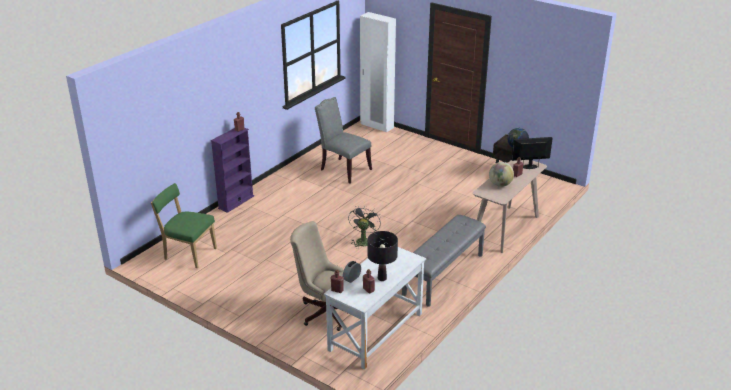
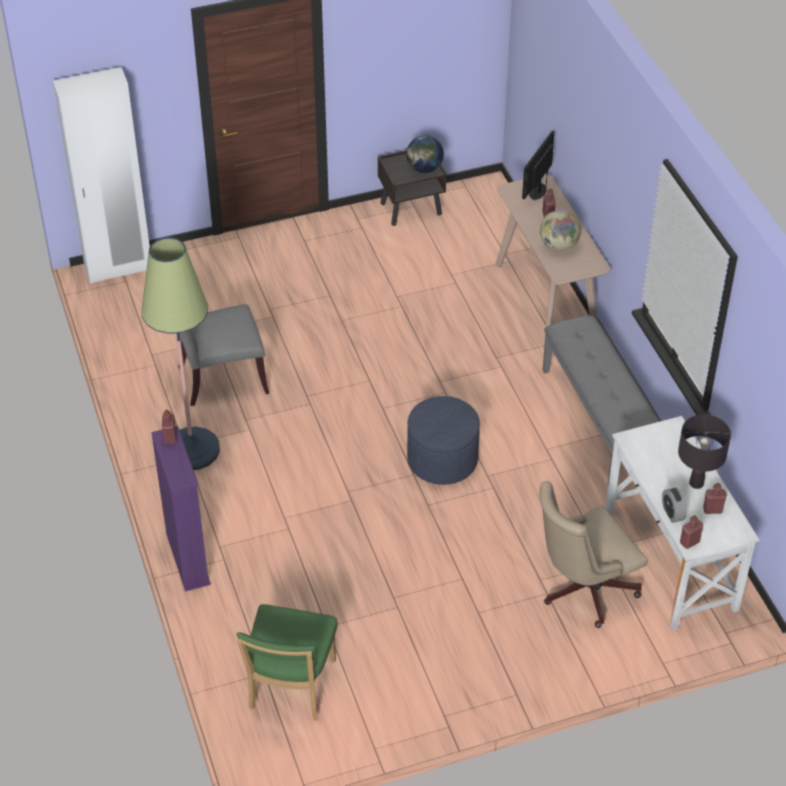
camera: 55 degrees left, 15 degrees up
green chair [151,183,217,268] -> green chair turned 45 degrees counterclockwise [237,604,337,721]
grey fan [348,205,381,247] -> blue ottoman [407,396,480,485]
none -> floor lamp [142,237,220,470]

